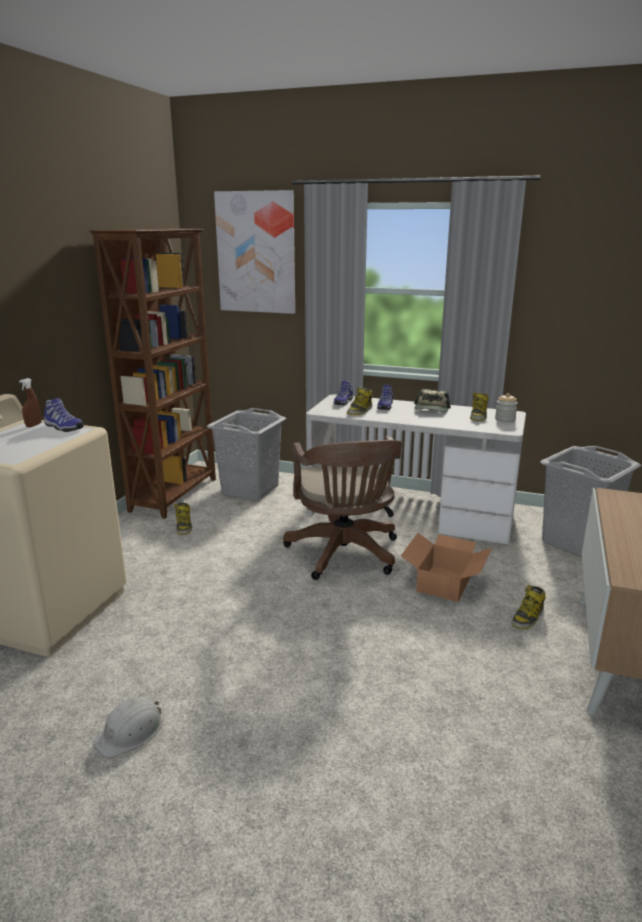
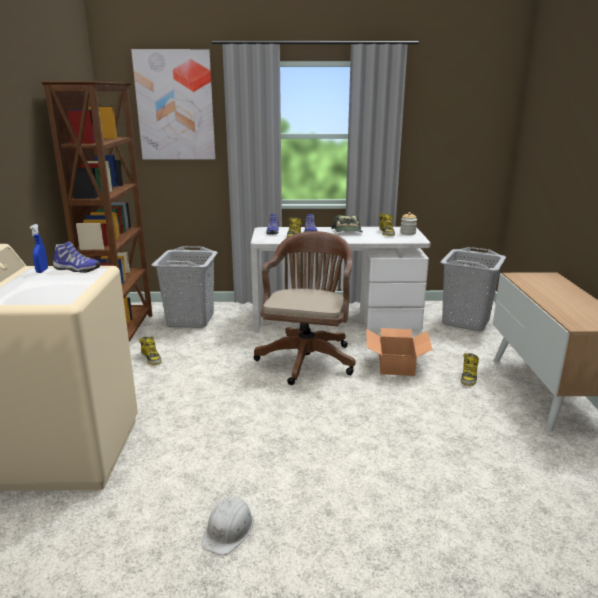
camera: 20 degrees left, 0 degrees up
brown spray bottle [19,378,41,427] -> blue spray bottle [30,224,48,273]
brown office chair [283,436,402,580] -> brown office chair turned 135 degrees counterclockwise [254,231,355,385]

